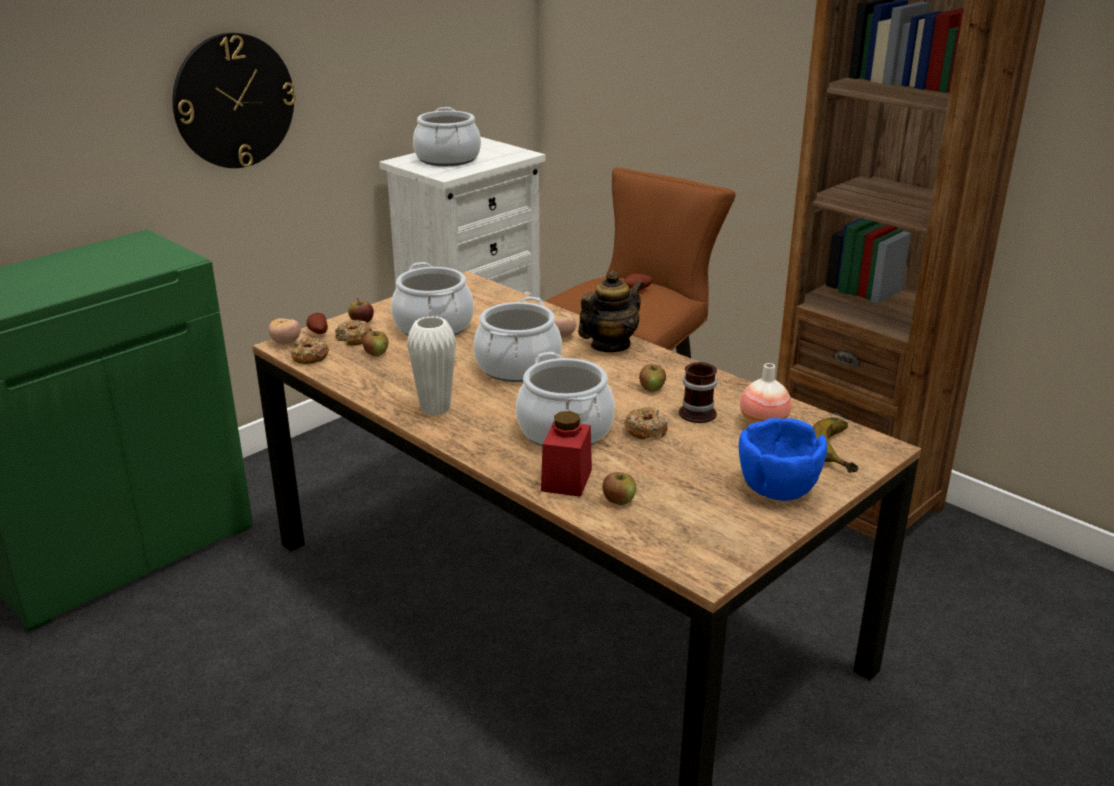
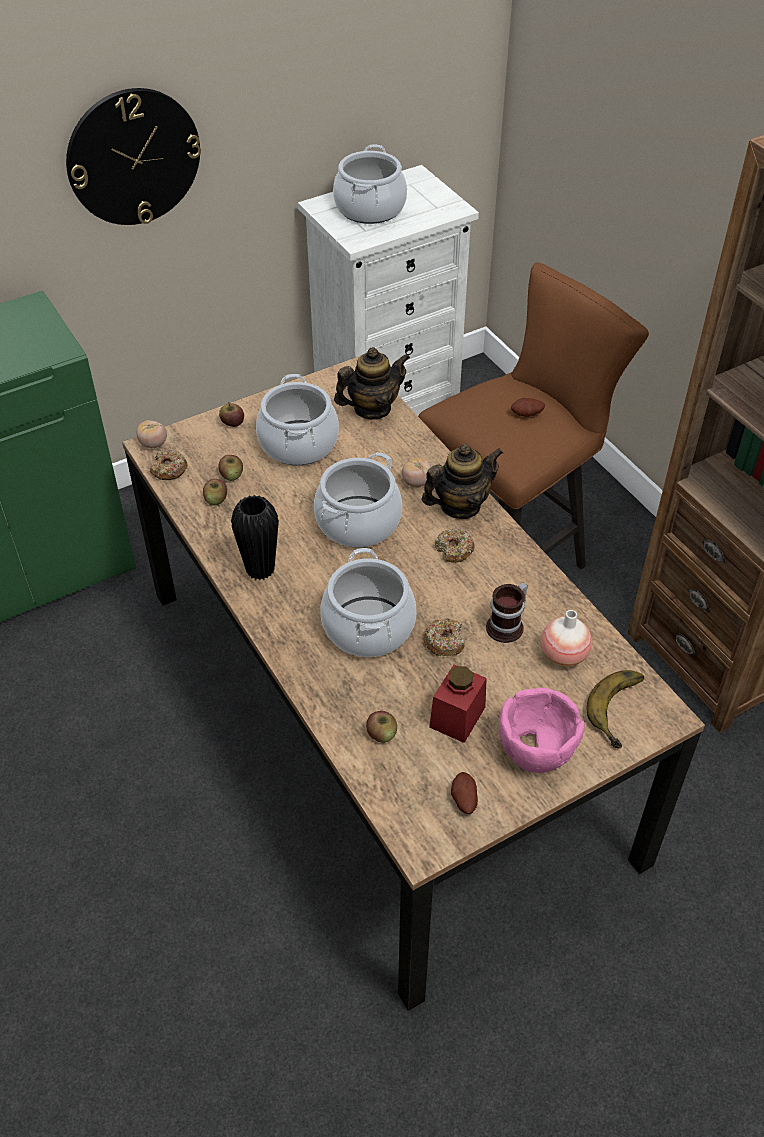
camera: 15 degrees right, 20 degrees up
potato [306,313,328,334] -> potato moved to [451,772,478,814]
donut [335,320,373,346] -> donut moved to [435,528,475,563]
white vase [407,316,456,416] -> black vase [231,495,279,580]
red jar [541,411,592,497] -> red jar moved to [429,664,487,743]
apple [639,364,666,392] -> apple moved to [203,479,227,506]
blue bowl [739,418,827,501] -> pink bowl [499,688,585,773]
none -> teapot [334,347,410,420]

